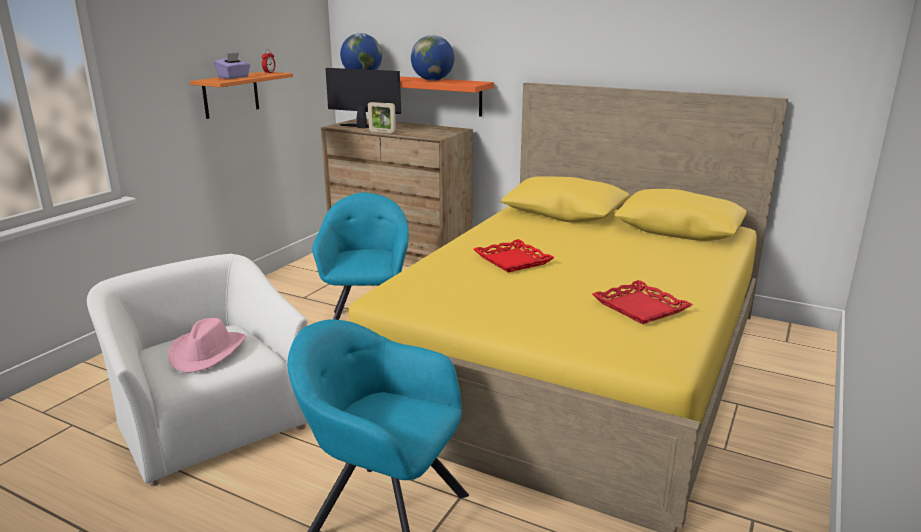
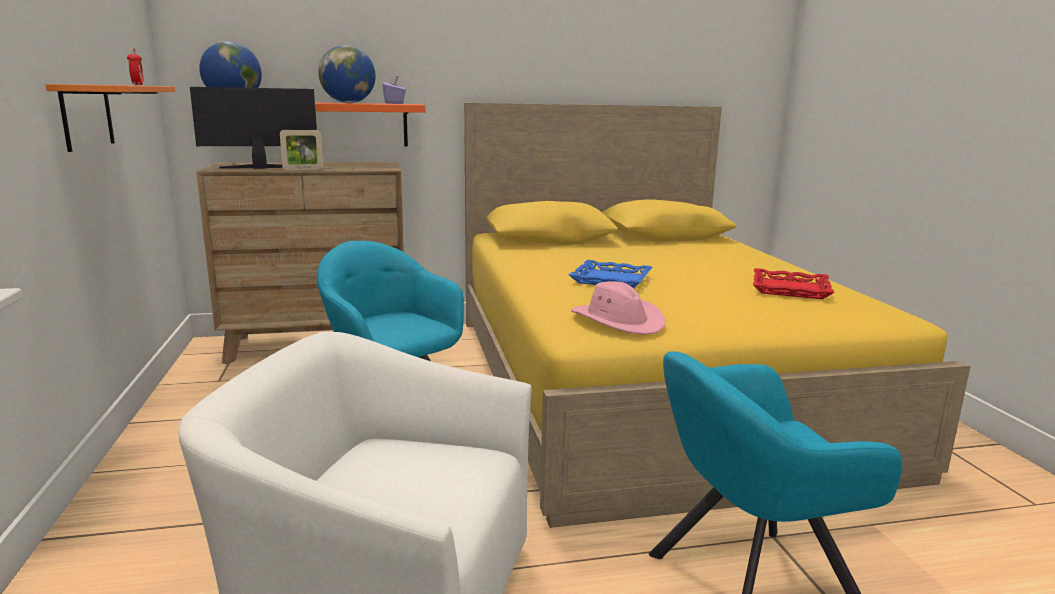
camera: 40 degrees left, 5 degrees down
pink hat [168,318,246,373] -> pink hat moved to [571,281,665,335]
purple tissue box [214,53,250,79] -> purple tissue box moved to [383,76,406,104]
red tray [474,239,555,272] -> blue tray [569,260,653,288]

